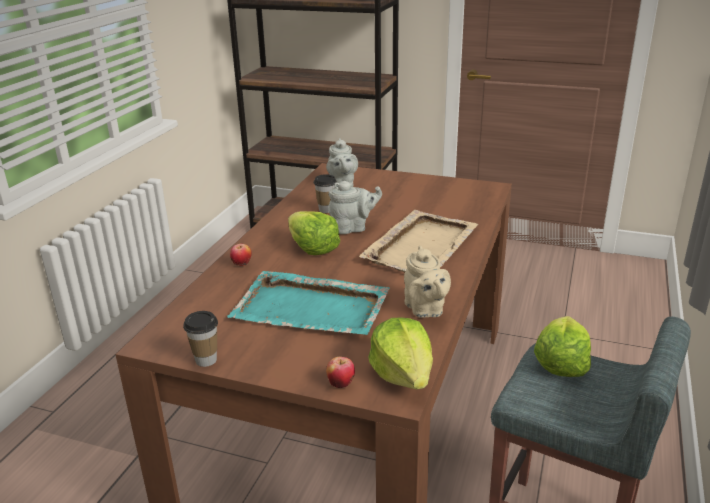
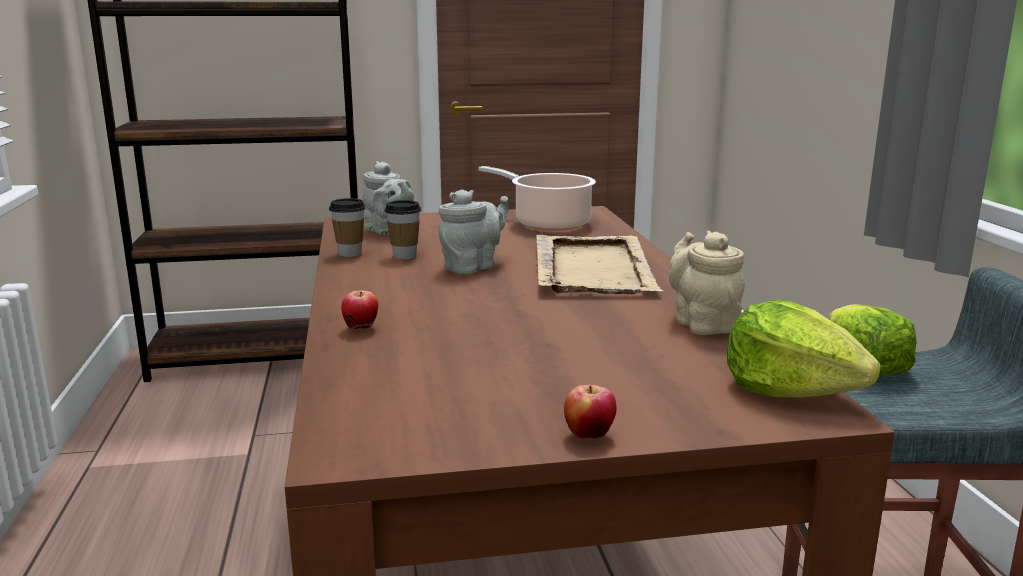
camera: 30 degrees left, 10 degrees down
cup [183,311,218,367] -> cup moved to [329,198,366,257]
turquoise tray [227,271,390,335] -> none
lettuce [288,211,340,255] -> none
apple [326,357,355,388] -> apple moved to [564,384,617,439]
beige teapot [404,246,451,318] -> beige teapot turned 150 degrees counterclockwise [669,231,745,335]
none -> cooking pot [478,166,596,231]

